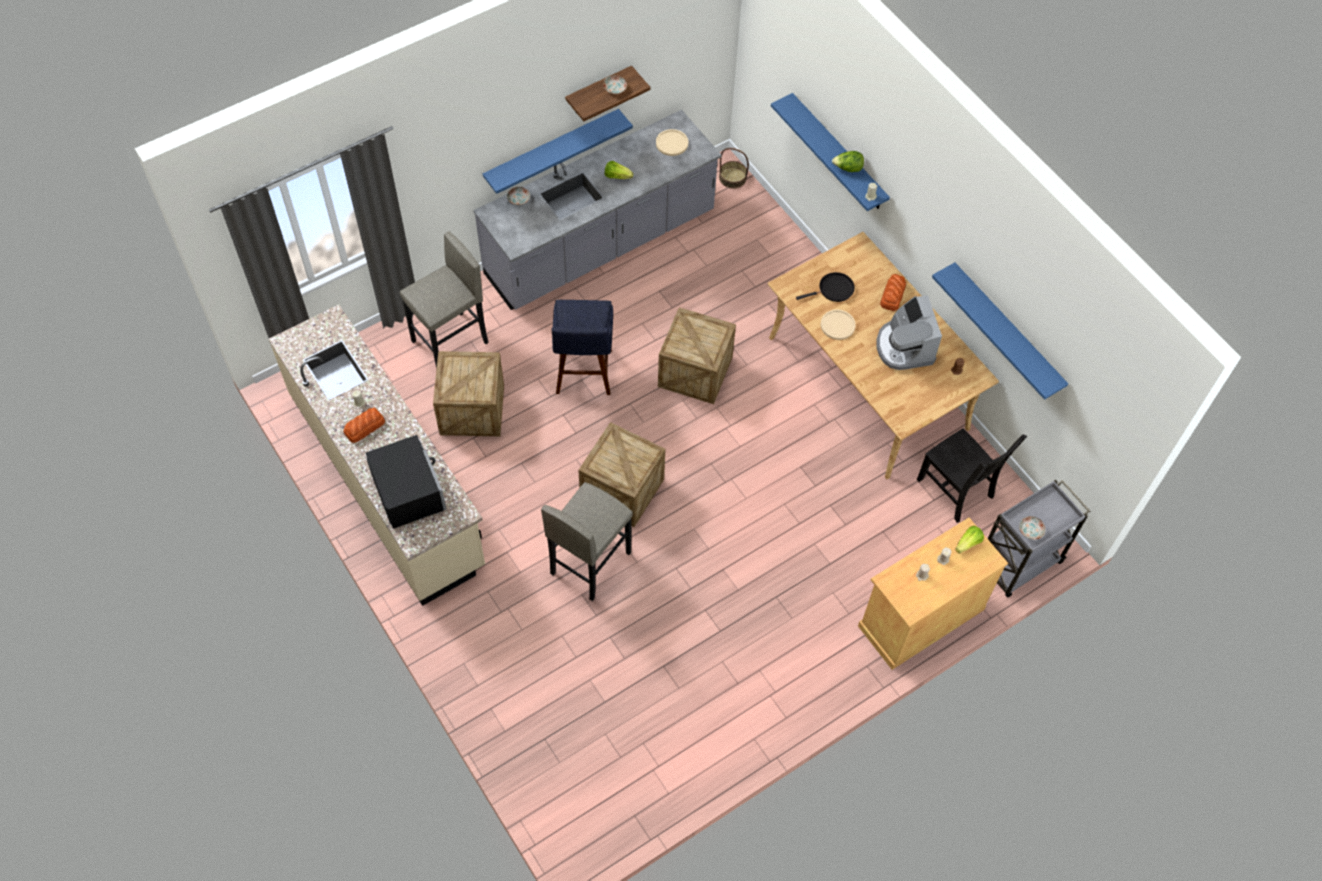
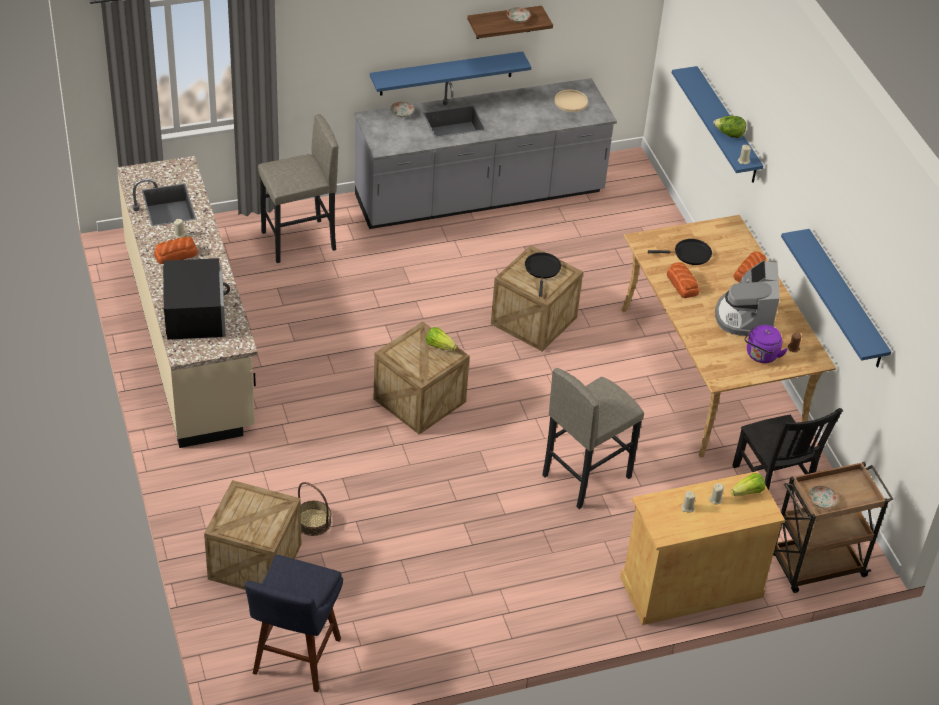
camera: 15 degrees right, 15 degrees down
crate [433,351,504,436] -> crate moved to [204,480,302,590]
grey stool [541,482,633,601] -> grey stool moved to [542,368,644,509]
blue stool [552,300,613,395] -> blue stool moved to [245,555,343,692]
lettuce [605,161,633,179] -> lettuce moved to [426,327,457,351]
basket [719,148,749,189] -> basket moved to [298,482,331,536]
beige plate [821,310,856,340] -> bread [667,262,699,298]
grey cart [988,479,1090,598] -> brown cart [773,462,893,593]
none -> black frying pan [525,252,561,297]
none -> purple kettle [744,325,788,363]

